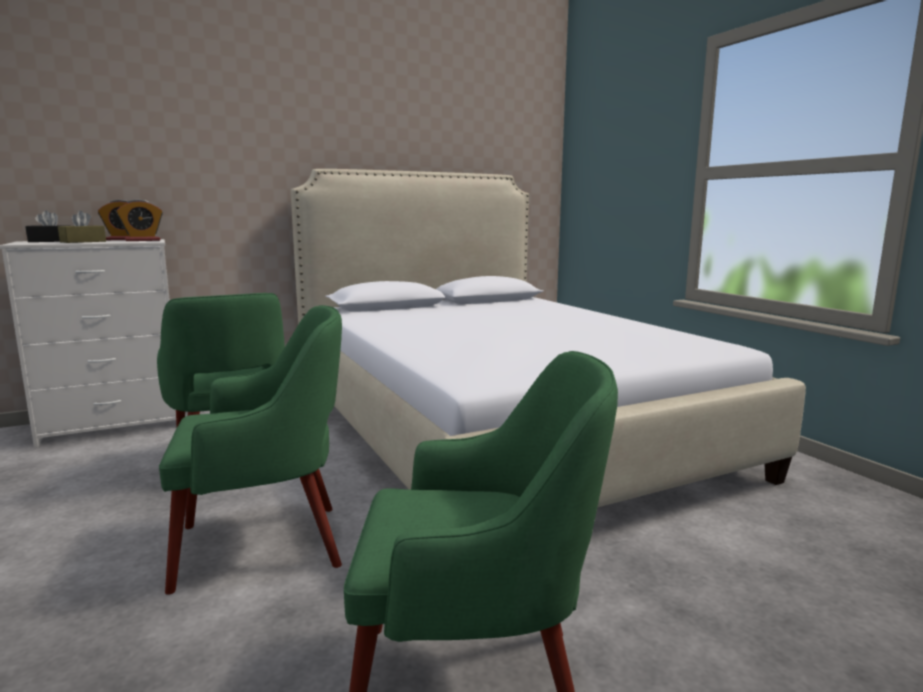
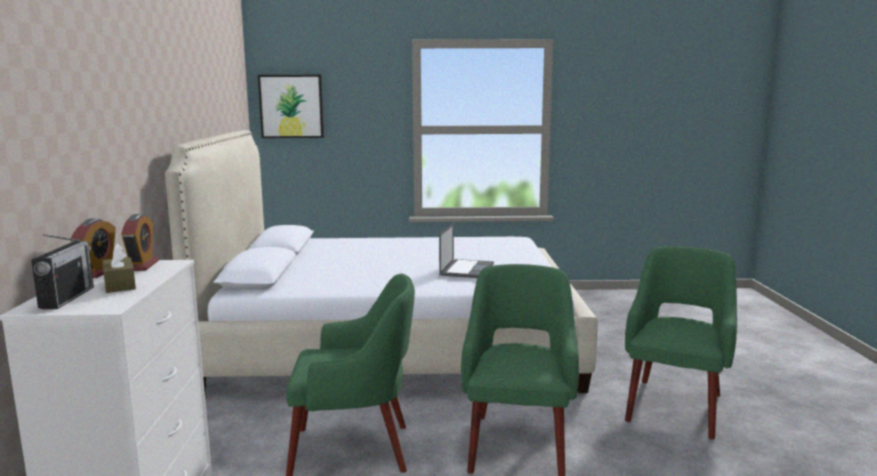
camera: 65 degrees left, 0 degrees up
black tissue box [25,210,70,242] -> radio [31,234,94,309]
none -> picture [258,75,324,138]
none -> laptop [439,223,494,278]

